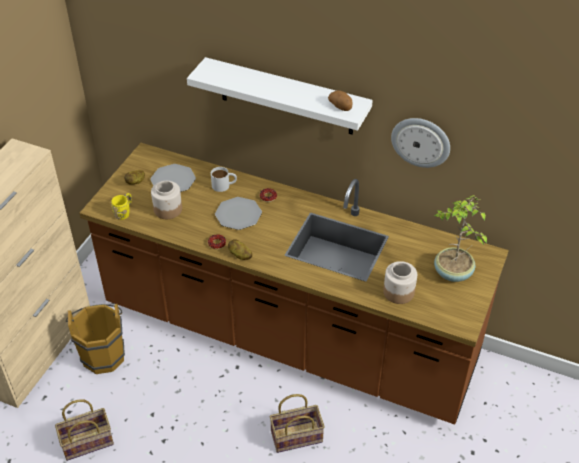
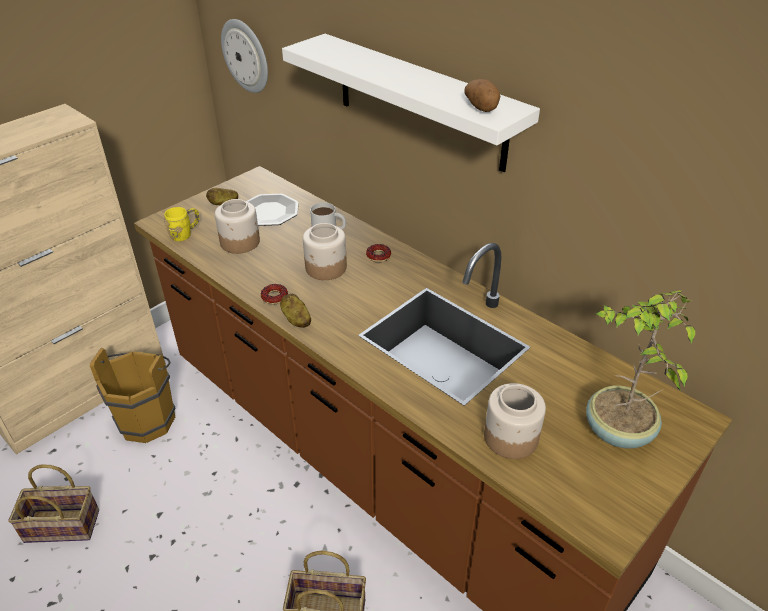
camera: 20 degrees right, 5 degrees down
plate [215,197,262,230] -> jar [303,223,347,280]
wall clock [391,118,450,168] -> wall clock moved to [221,19,268,93]

